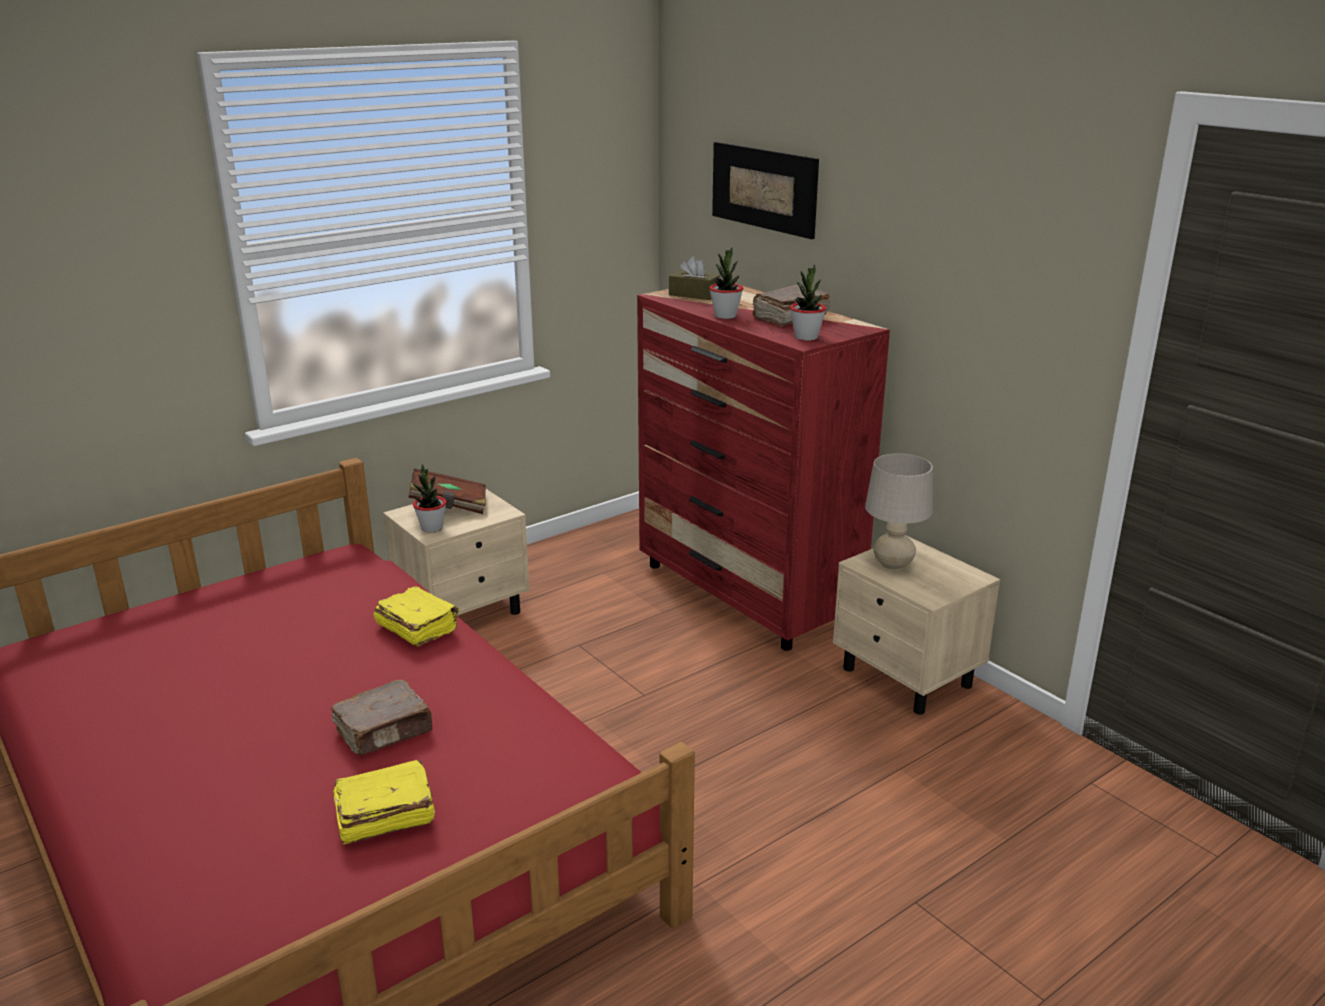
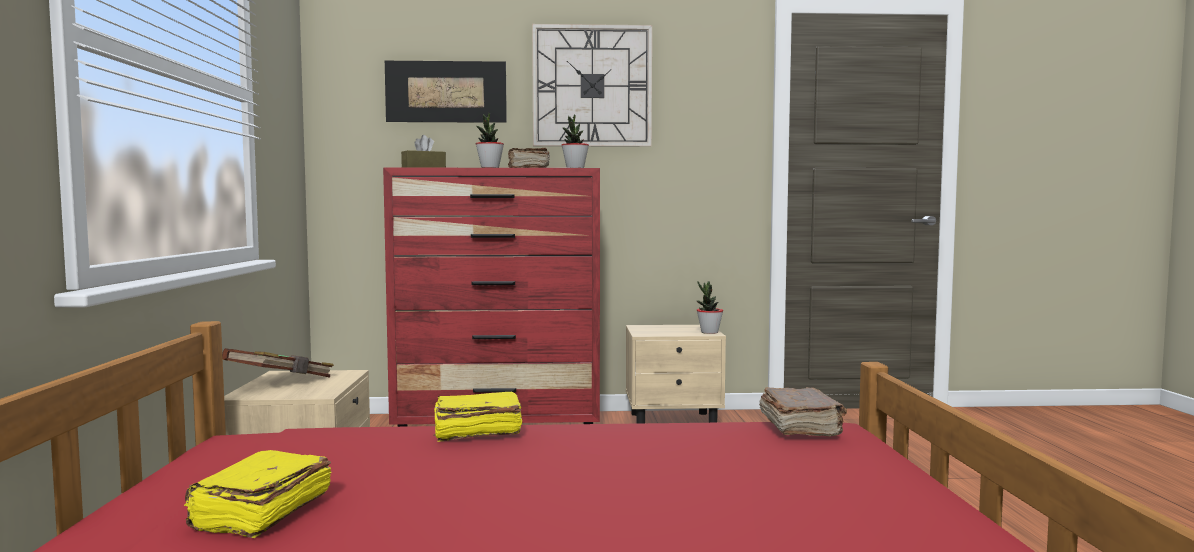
camera: 55 degrees left, 20 degrees down
brown book [331,680,433,755] -> brown book moved to [759,387,847,437]
yellow book [333,760,435,845] -> yellow book moved to [184,450,332,538]
potted plant [413,464,447,533] -> potted plant moved to [697,282,723,334]
beige table lamp [865,453,933,570] -> none
none -> wall clock [532,24,652,147]

